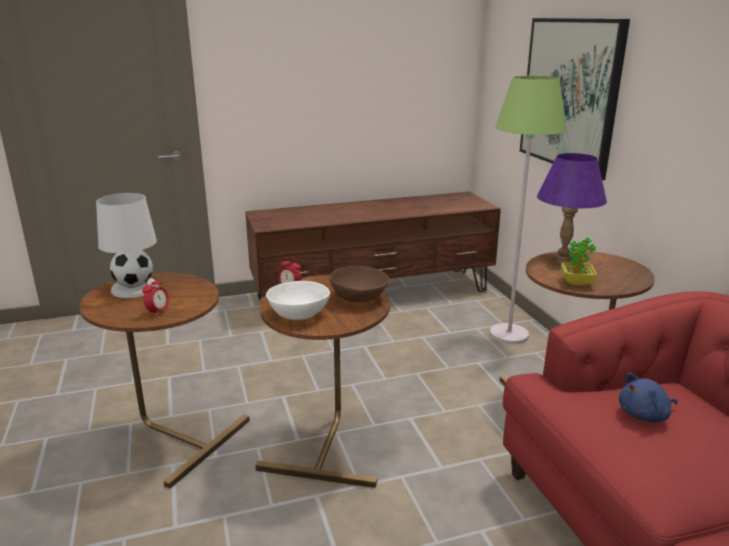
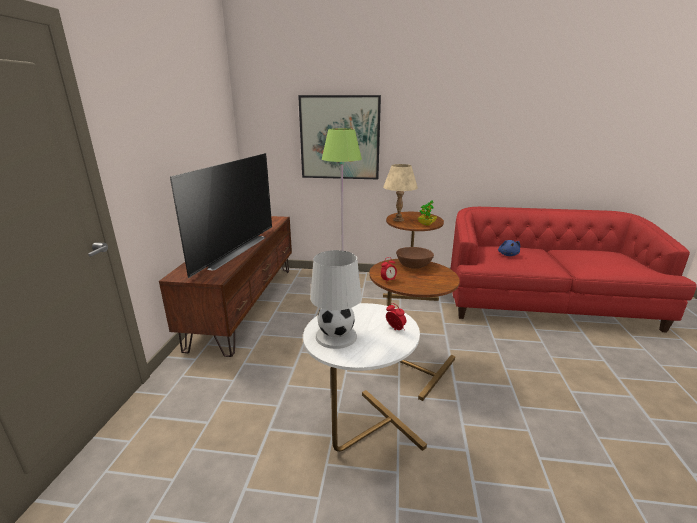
camera: 65 degrees left, 0 degrees up
brown side table [79,272,250,489] -> white side table [303,303,427,452]
white bowl [266,281,330,320] -> none
purple table lamp [537,153,607,264] -> beige table lamp [383,164,418,222]
none -> television [170,153,272,278]

